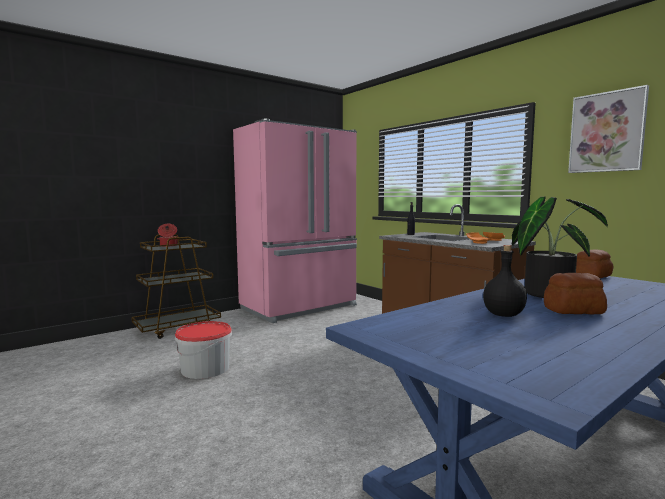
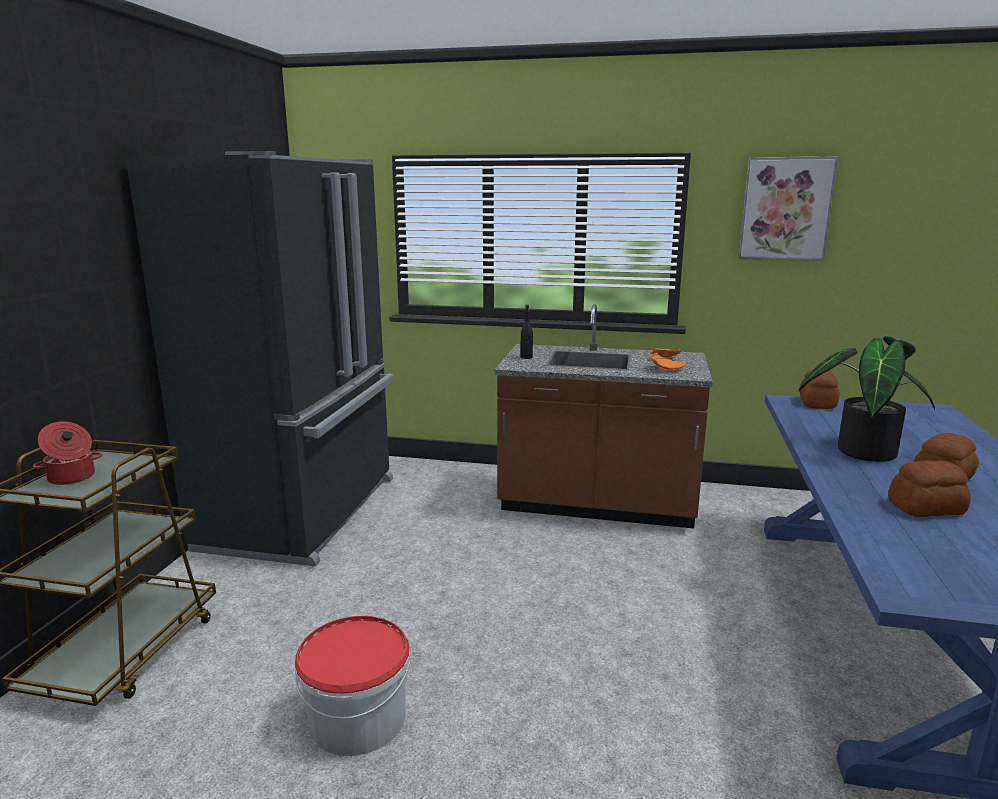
camera: 40 degrees left, 10 degrees up
pink fridge [233,118,357,323] -> black fridge [125,151,393,567]
black bottle [483,245,527,317] -> bread [888,460,971,517]

